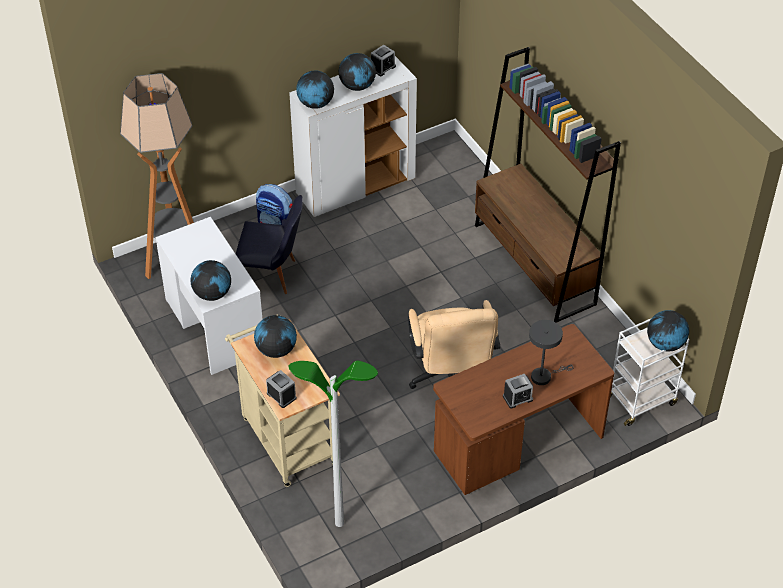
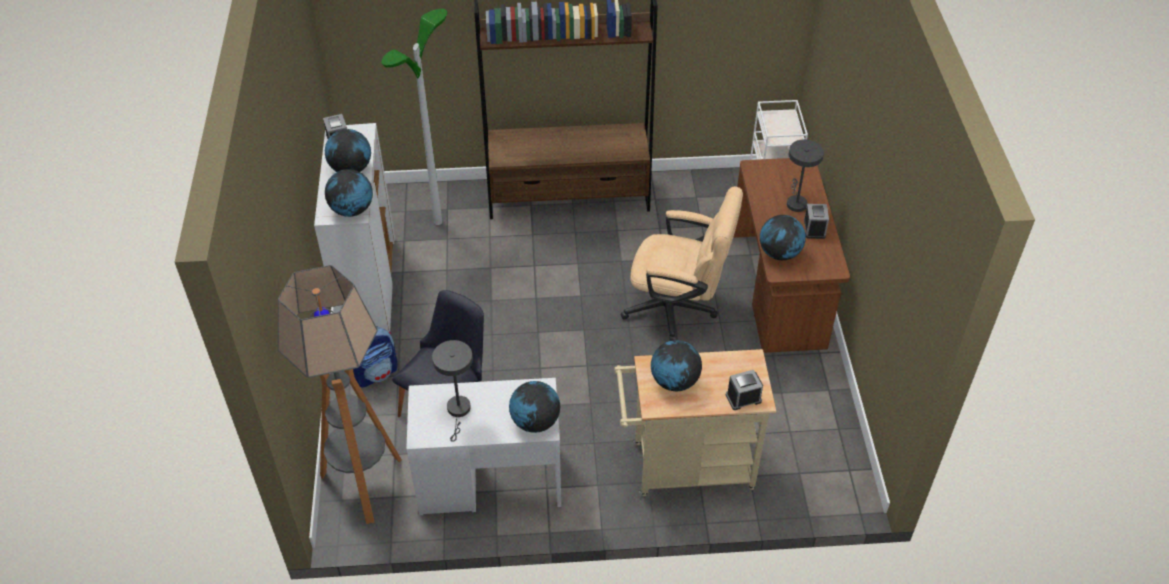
camera: 65 degrees left, 0 degrees up
floor lamp [288,361,378,527] -> floor lamp moved to [381,9,447,225]
globe [647,310,689,352] -> globe moved to [760,215,806,260]
none -> grey table lamp [432,340,473,442]

